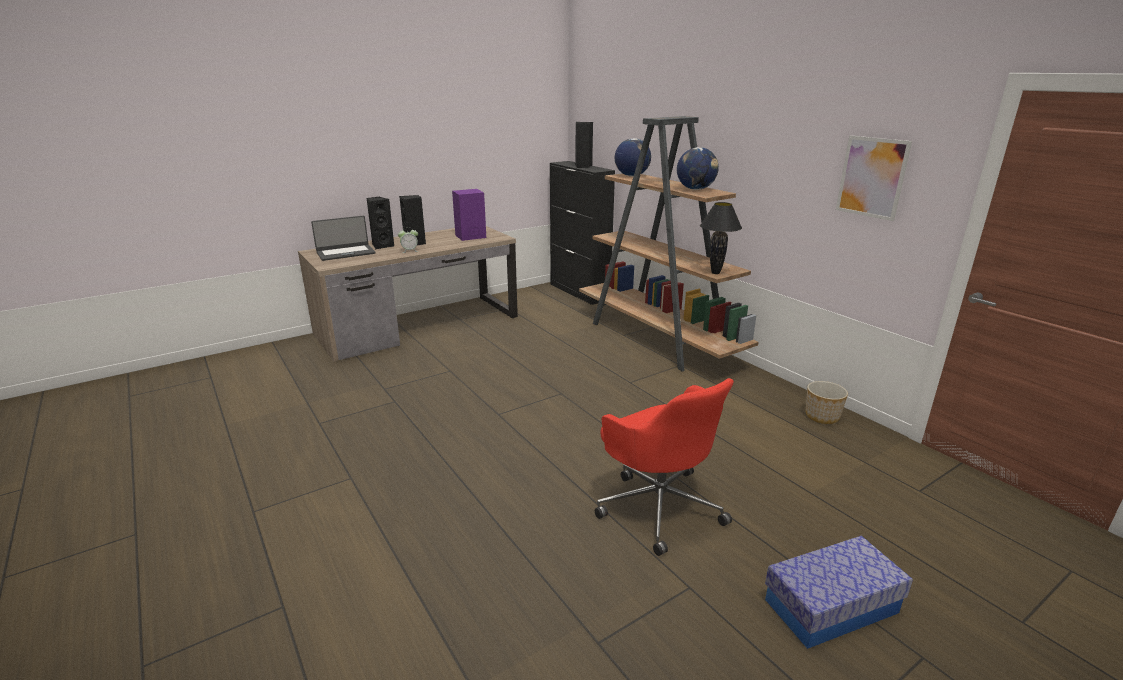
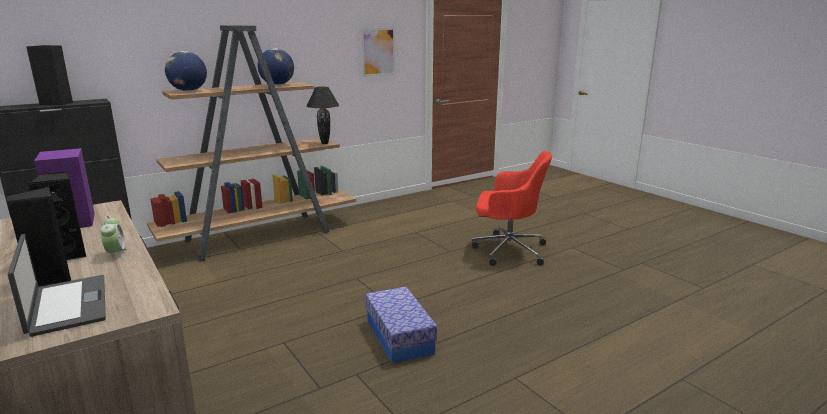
camera: 90 degrees left, 5 degrees down
red office chair [595,378,734,556] -> red office chair turned 45 degrees clockwise [472,151,552,266]
storage box [765,536,913,649] -> storage box moved to [365,286,437,364]
planter [806,381,848,424] -> none

